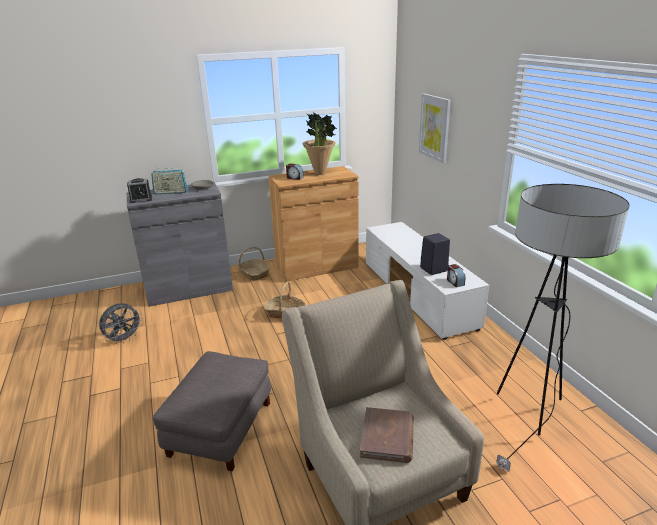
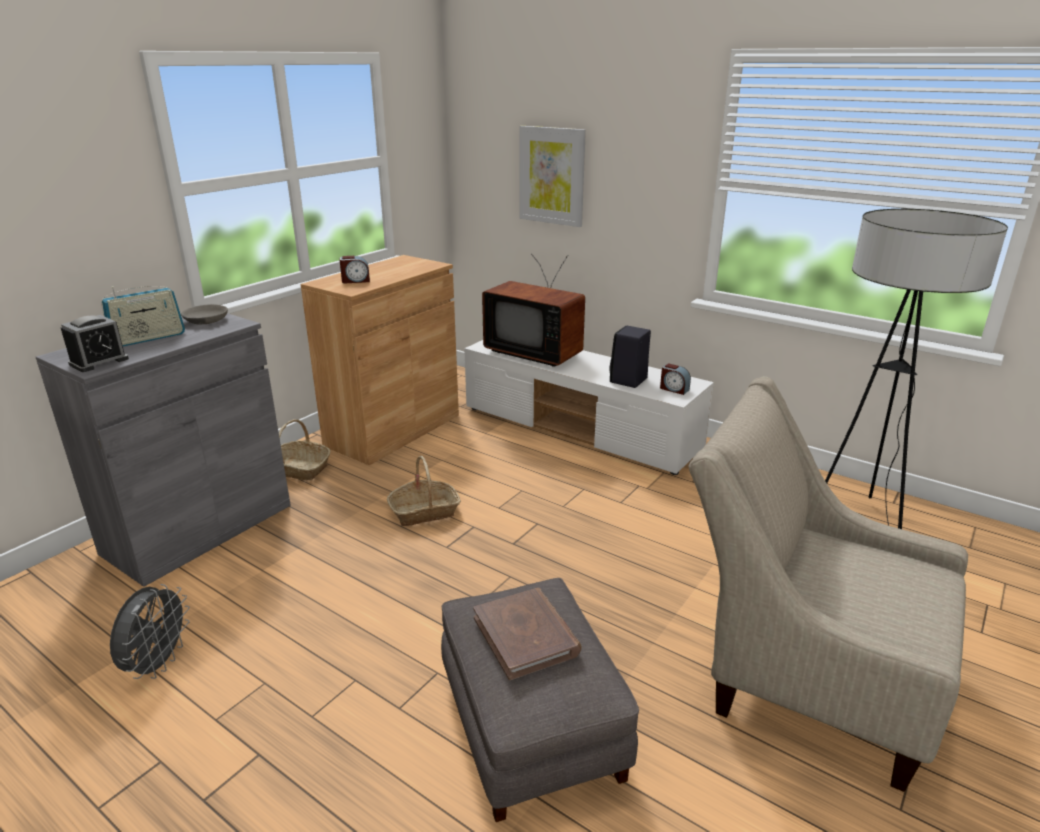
camera: 35 degrees left, 0 degrees up
potted plant [303,112,337,175] -> none
brown book [360,407,414,463] -> brown book moved to [473,588,582,680]
none -> television [482,254,585,367]

